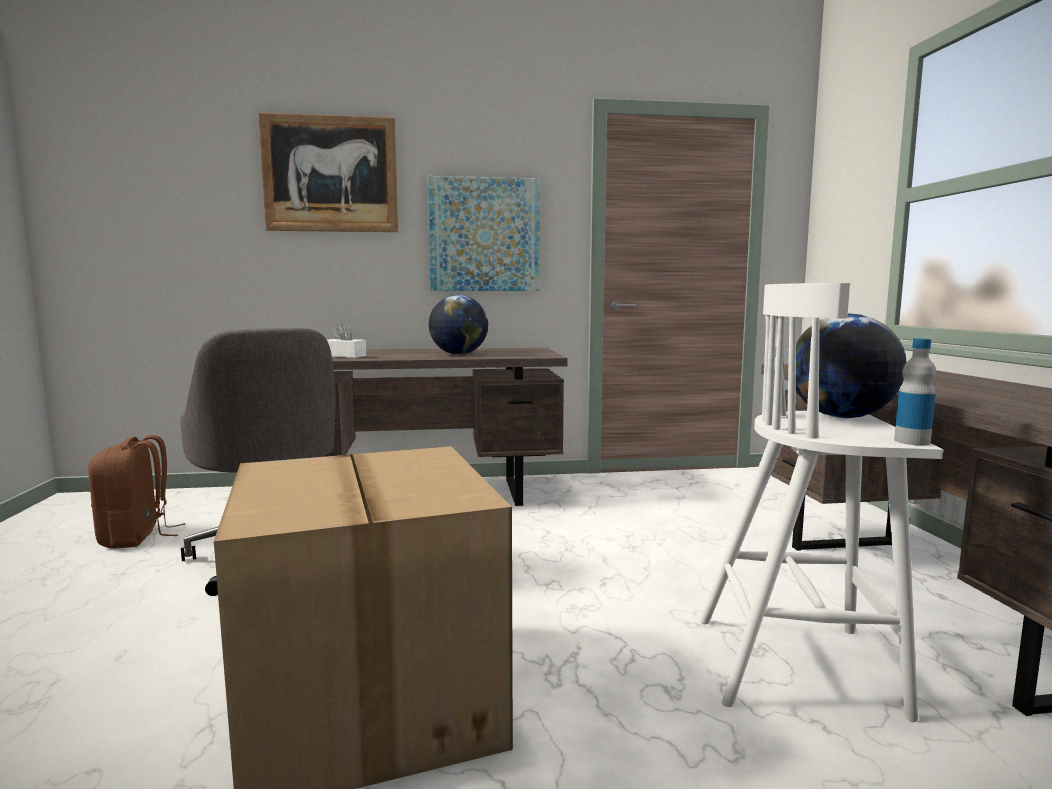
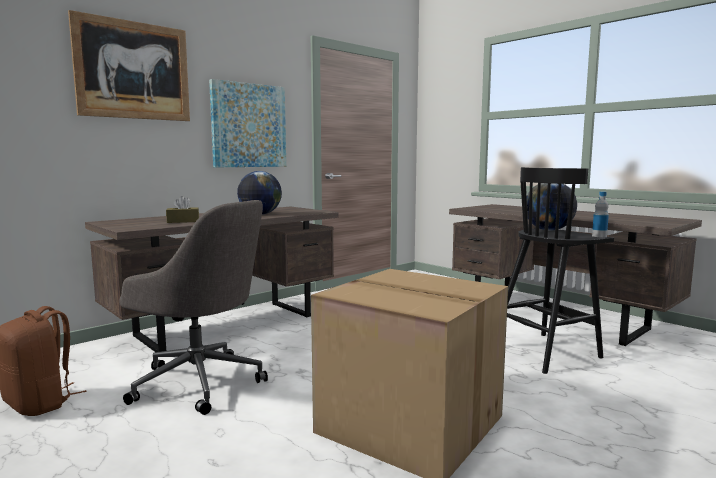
camera: 35 degrees left, 0 degrees up
white tissue box [327,324,366,358] -> brown tissue box [166,196,199,223]
white stool [700,283,943,722] -> black stool [507,167,614,374]

